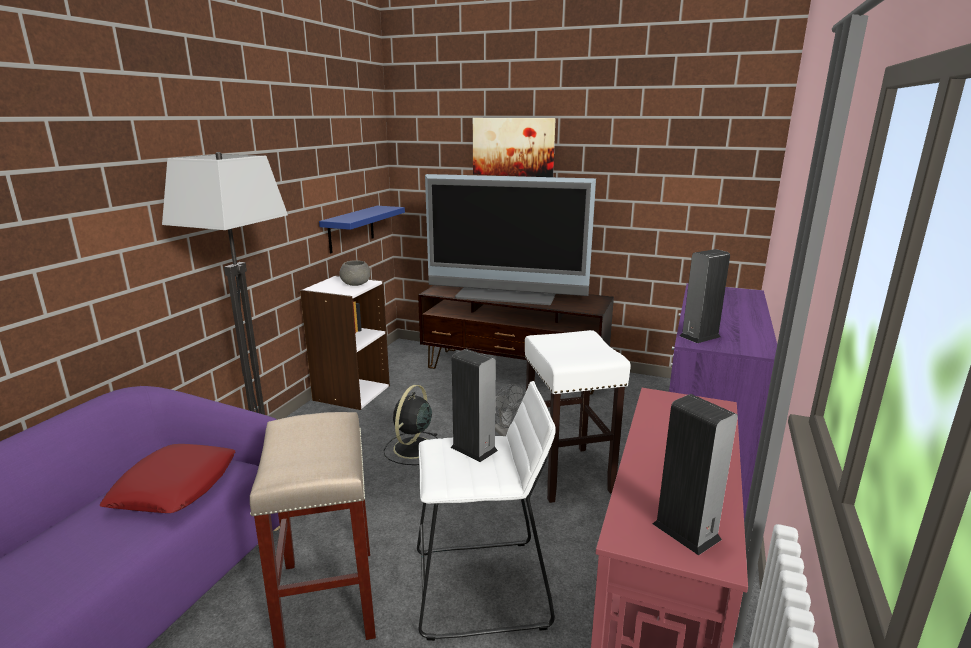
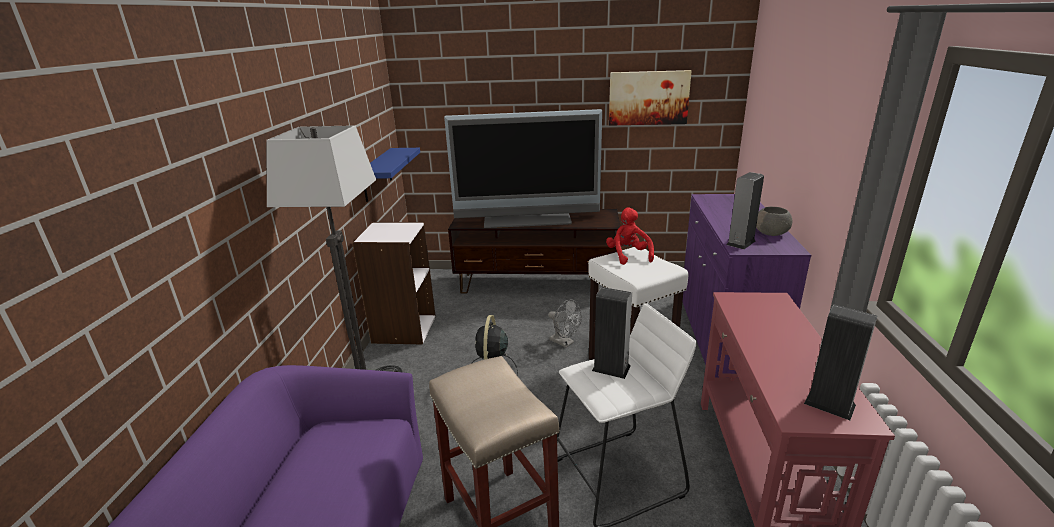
camera: 15 degrees left, 5 degrees up
red pillow [100,444,236,513] -> none
grey bowl [339,260,371,286] -> grey bowl moved to [756,207,792,236]
picture [473,118,556,177] -> picture moved to [609,70,692,126]
none -> red plush toy [606,208,654,265]

